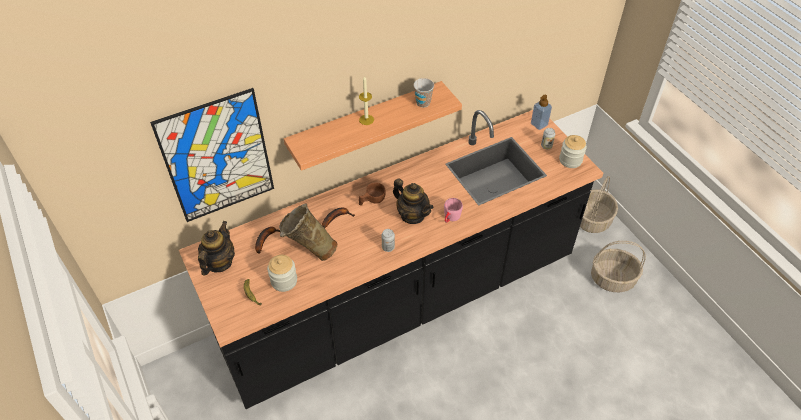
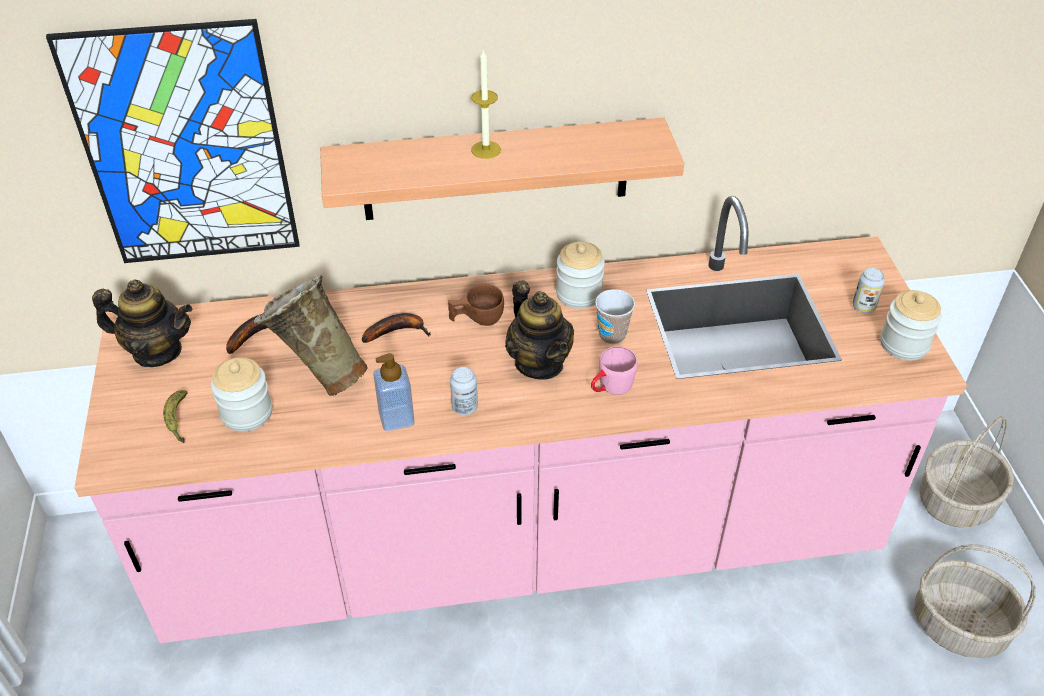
camera: 20 degrees right, 5 degrees down
black counter [179,110,603,409] -> pink counter [74,196,967,643]
teapot [198,221,235,276] -> teapot turned 60 degrees clockwise [92,279,192,367]
cup [413,78,434,108] -> cup moved to [595,289,635,344]
soap dispenser [531,95,552,130] -> soap dispenser moved to [373,353,415,431]
none -> jar [556,242,605,309]

